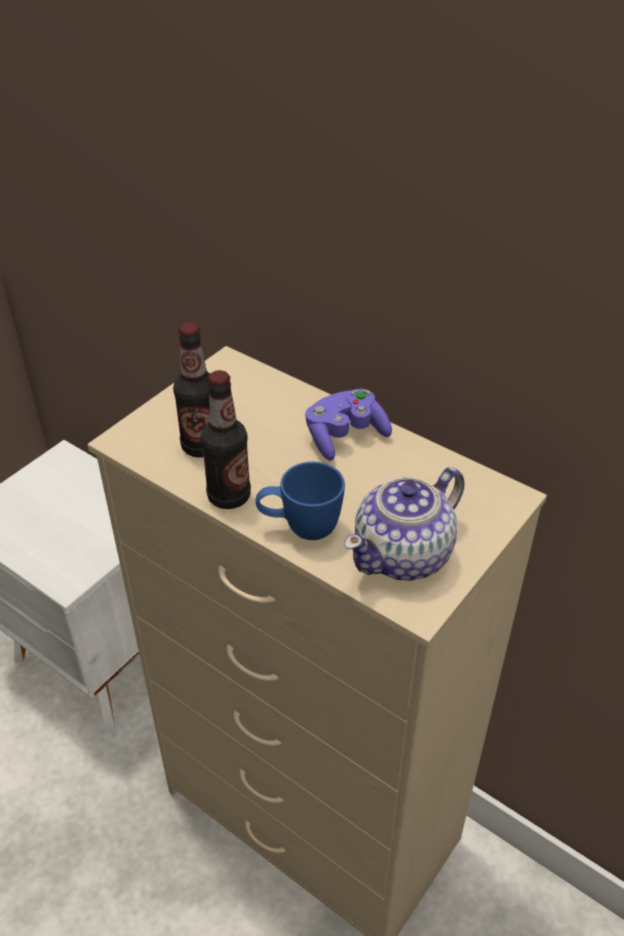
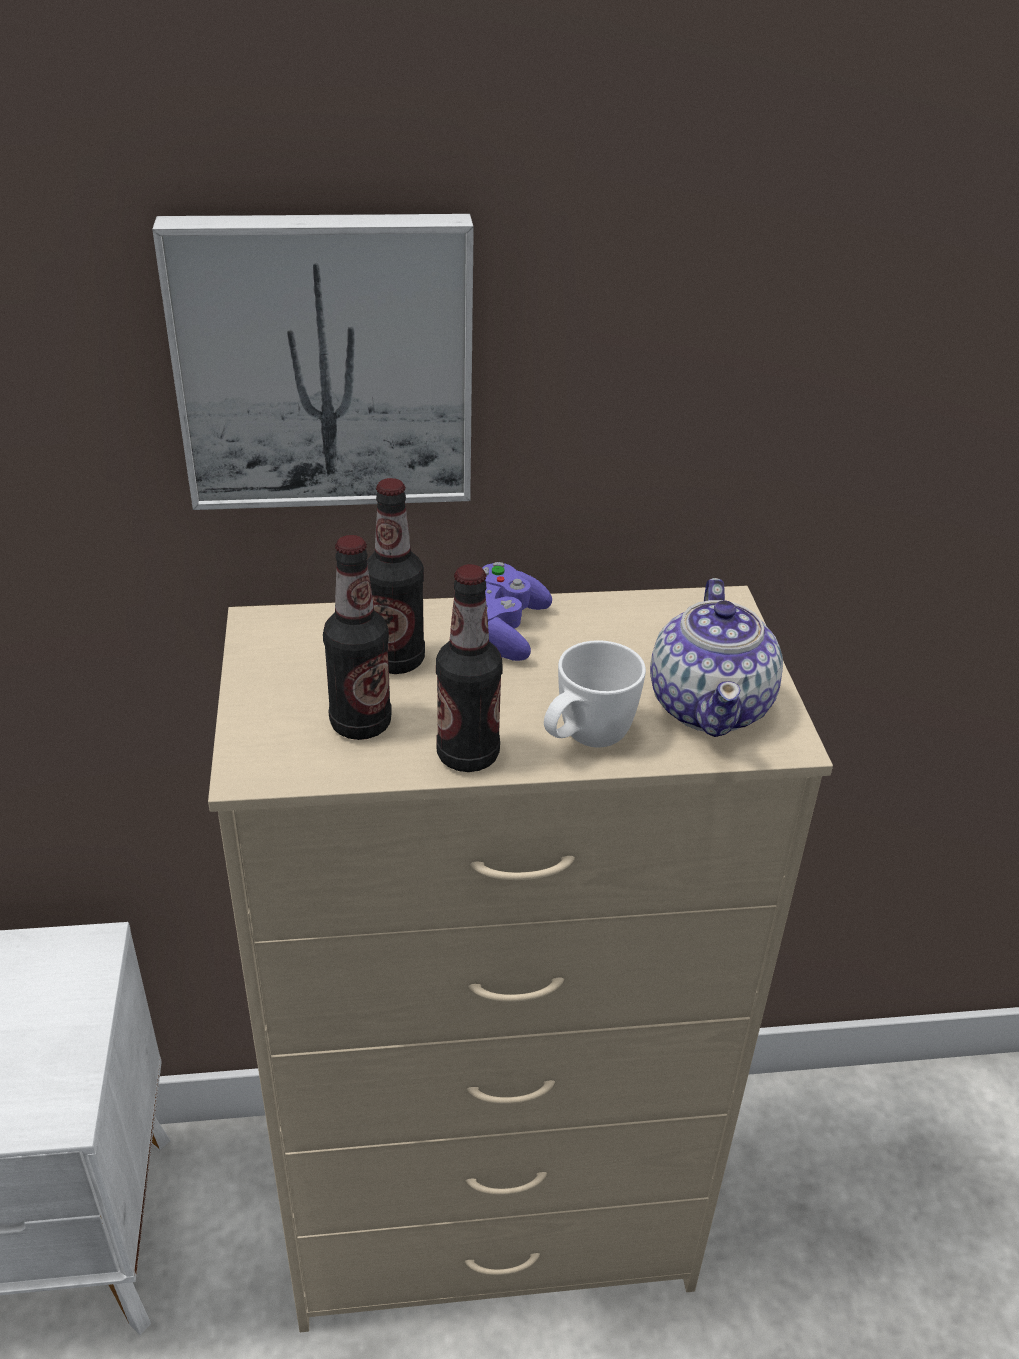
camera: 45 degrees left, 5 degrees down
blue mug [256,462,345,540] -> white mug [544,640,646,747]
none -> picture [152,214,474,510]
none -> bottle [367,478,425,674]

